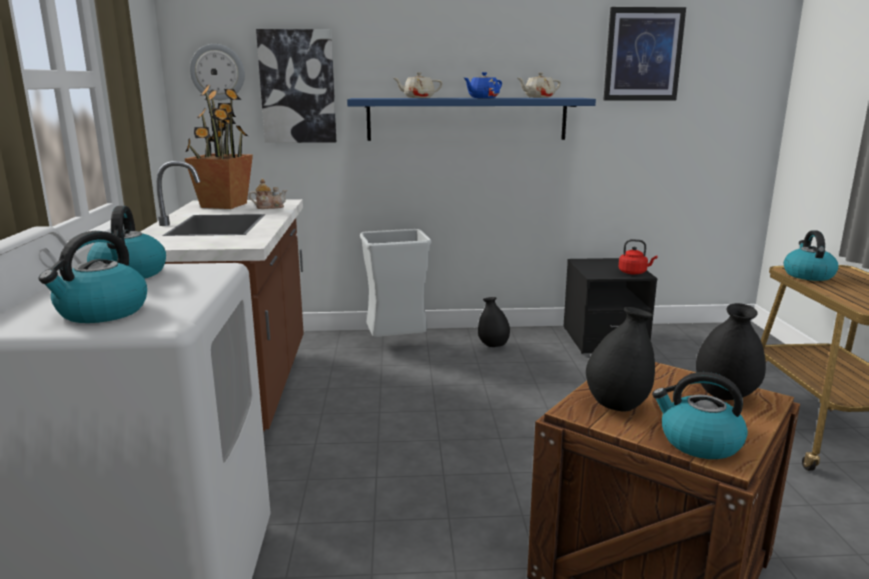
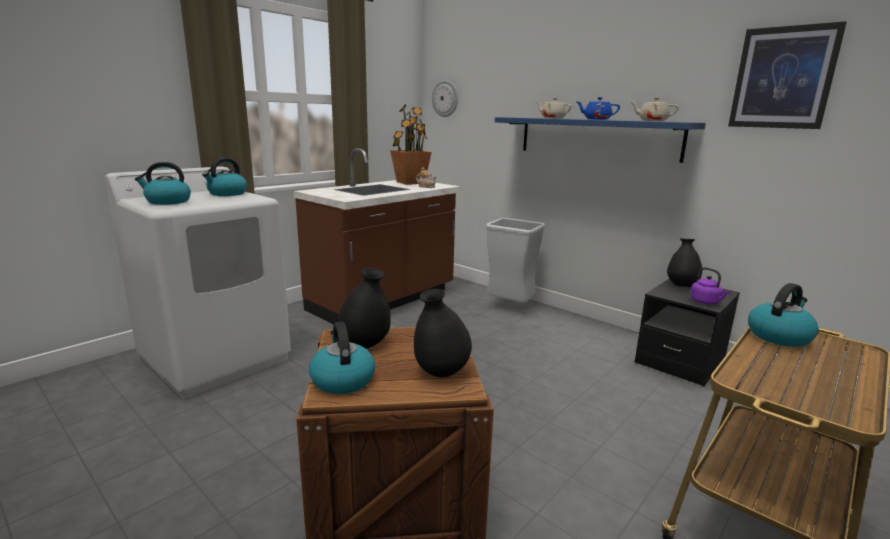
camera: 45 degrees right, 0 degrees up
picture [256,29,336,143] -> none
black vase [478,297,510,347] -> black vase moved to [667,239,702,287]
red kettle [619,239,657,275] -> purple kettle [690,267,731,304]

